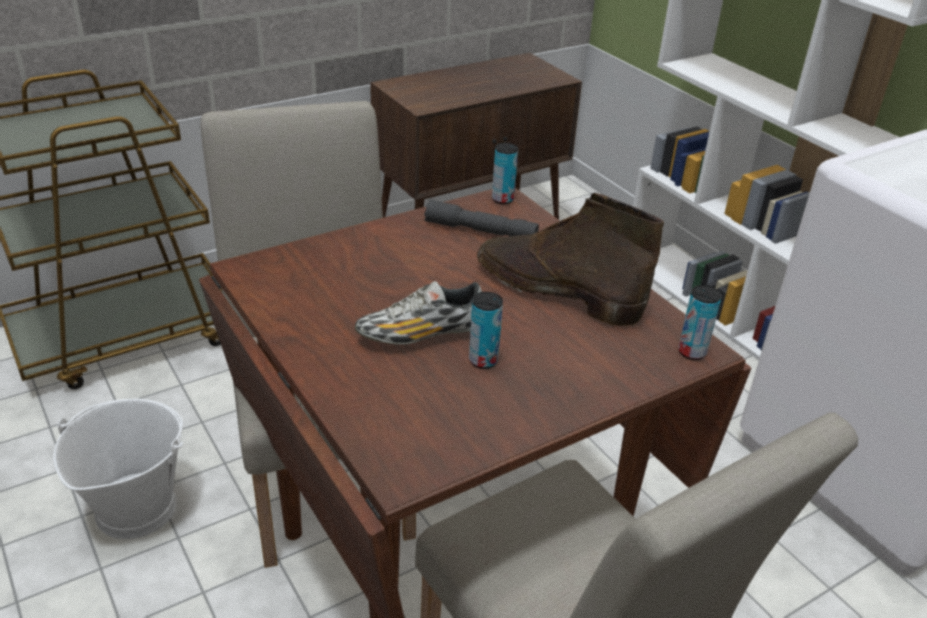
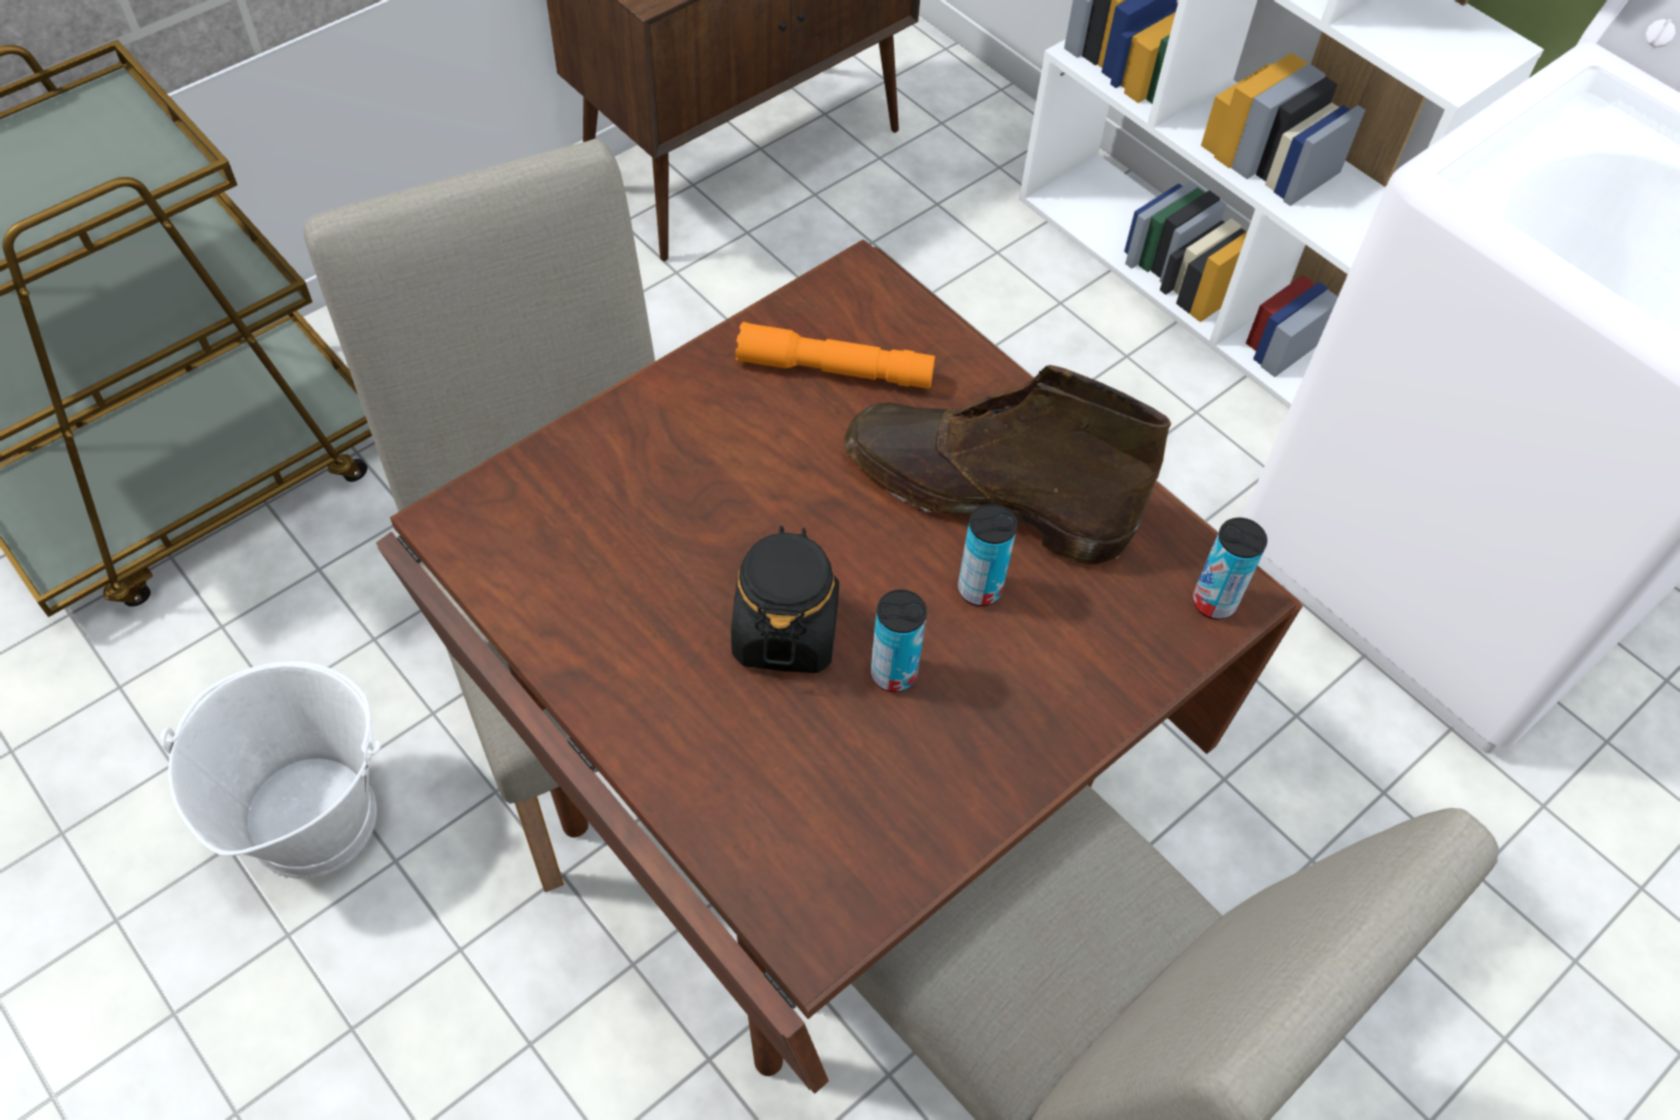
camera: 10 degrees left, 20 degrees up
shoe [355,281,482,345] -> black jar [731,526,839,673]
grey flashlight [424,199,539,236] -> orange flashlight [735,322,935,389]
can [492,143,518,204] -> can moved to [958,504,1017,606]

